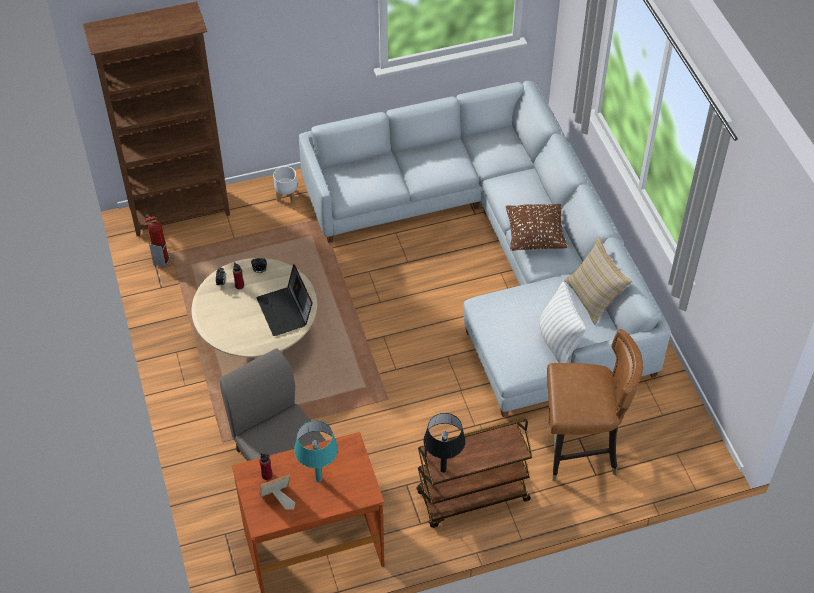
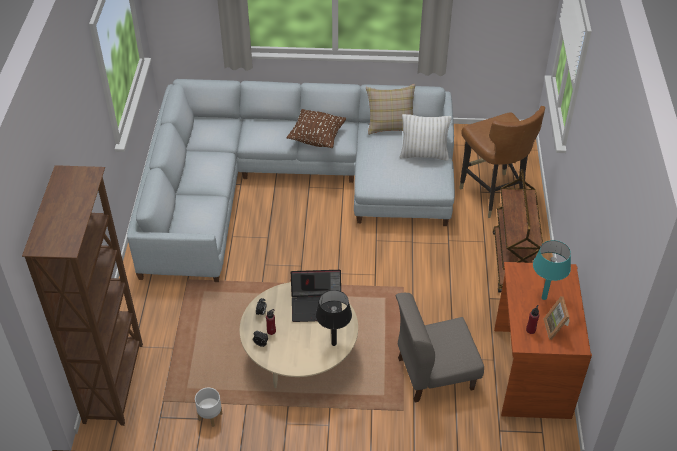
camera: 70 degrees left, 5 degrees down
fire extinguisher [144,216,171,267] -> none
white planter [273,166,297,203] -> white planter moved to [195,388,223,427]
black table lamp [423,413,466,473] -> black table lamp moved to [316,290,352,346]
brown chair [547,329,643,481] -> brown chair turned 135 degrees clockwise [459,106,545,218]

